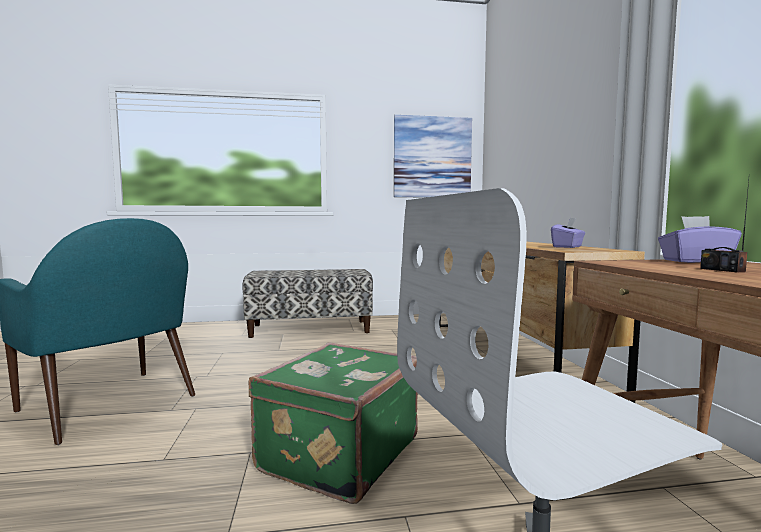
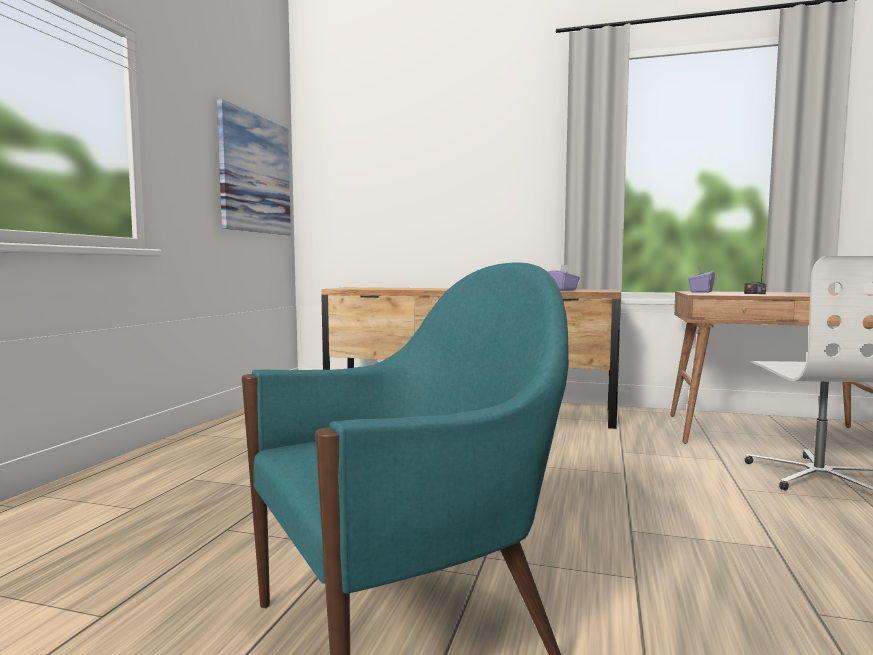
camera: 65 degrees left, 0 degrees up
bench [242,269,373,338] -> none
green suitcase [248,342,418,504] -> none

